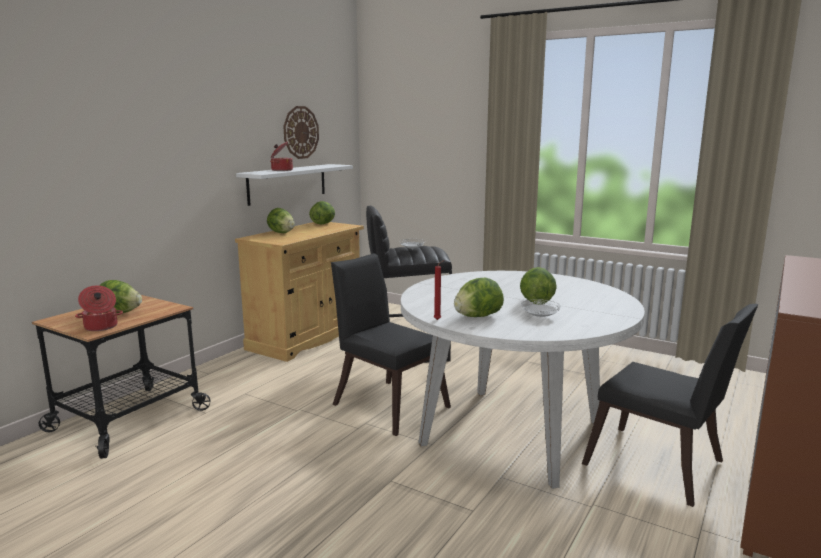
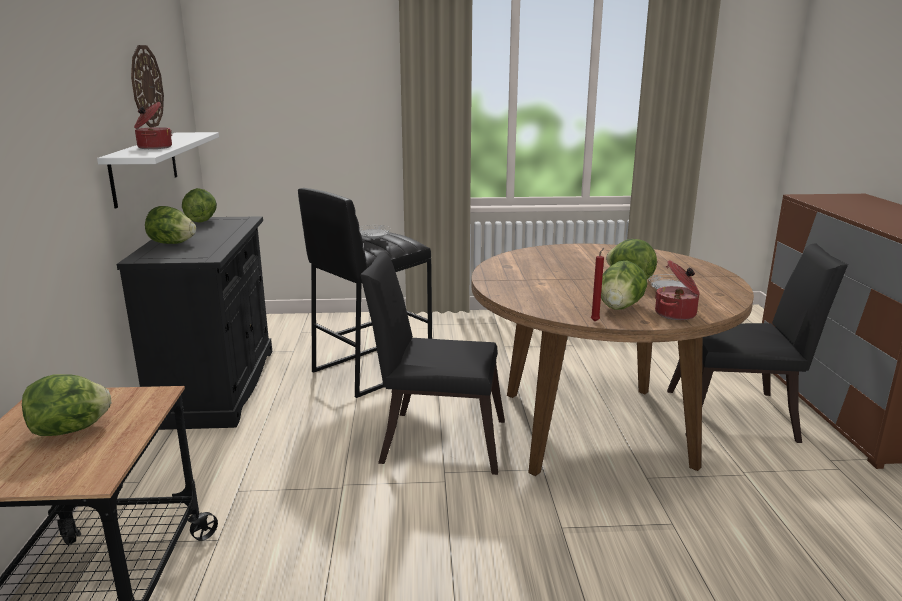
camera: 35 degrees left, 5 degrees up
cooking pot [75,286,123,331] -> cooking pot moved to [655,260,700,320]
beige cabinet [235,222,364,362] -> black cabinet [117,216,272,430]
white dining table [401,271,645,489] -> brown dining table [472,244,754,476]

